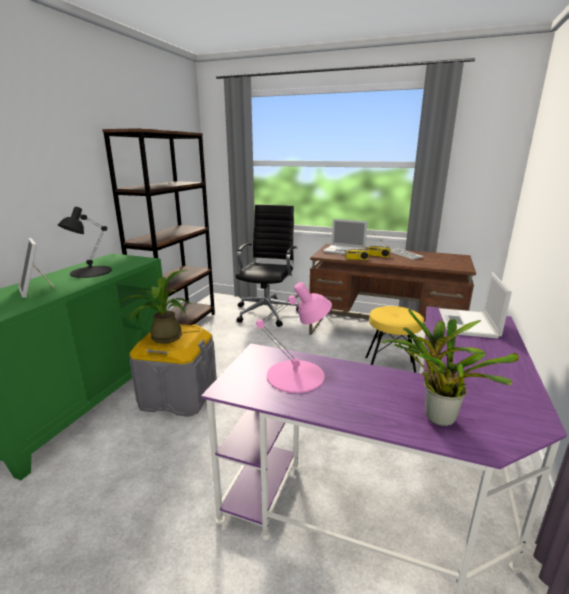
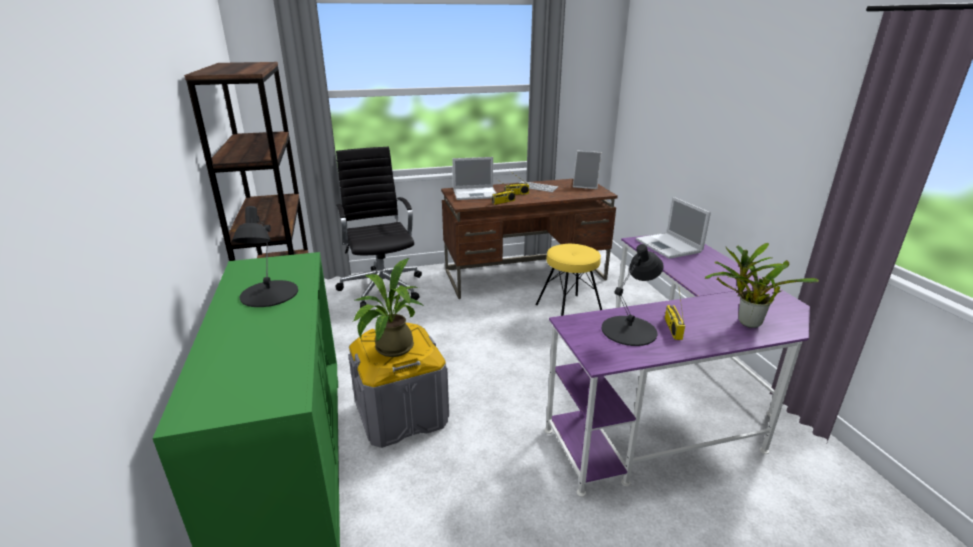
camera: 35 degrees left, 5 degrees up
picture frame [18,238,55,298] -> picture frame moved to [573,151,602,189]
pink table lamp [256,282,332,393] -> black table lamp [601,244,664,346]
none -> radio [665,290,685,340]

